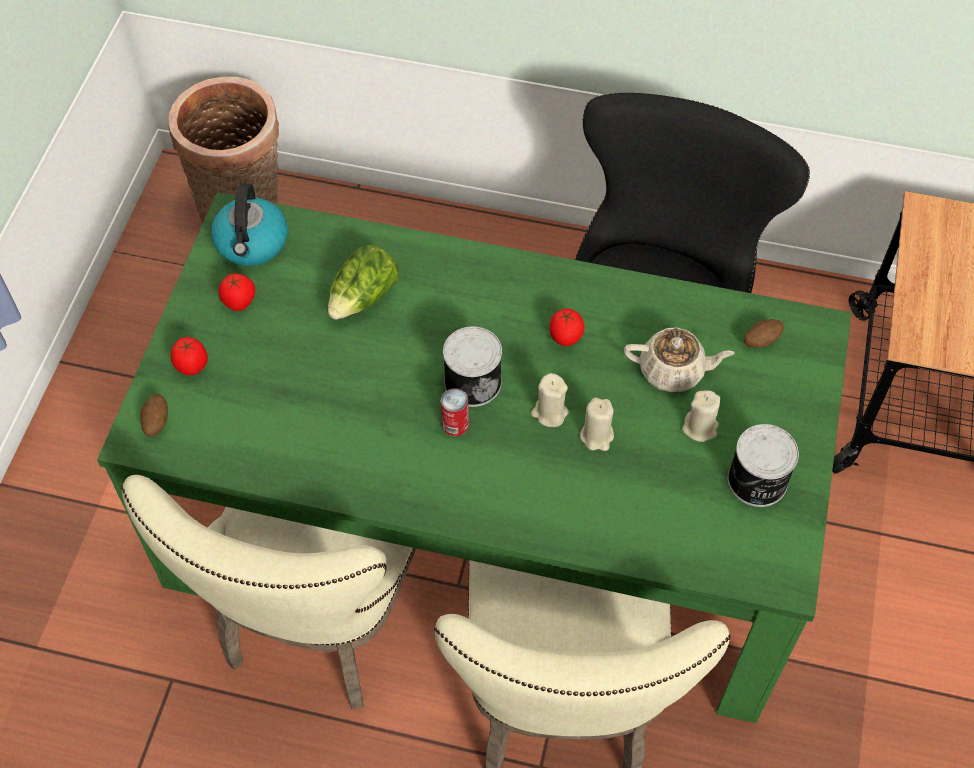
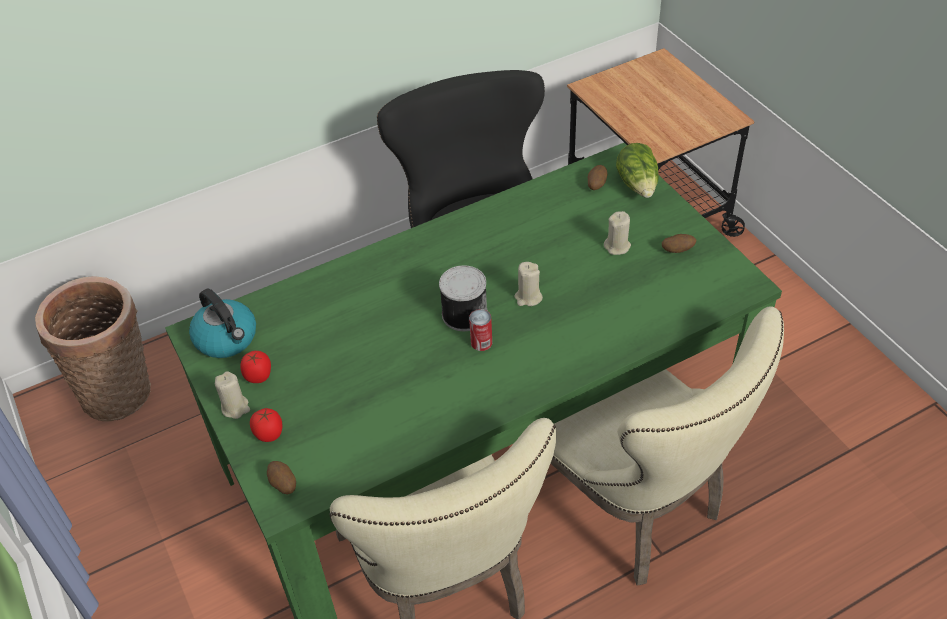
camera: 40 degrees left, 10 degrees down
lettuce [328,245,398,320] -> lettuce moved to [616,143,659,198]
tomato [549,308,585,346] -> none
beige candle [580,397,614,451] -> beige candle moved to [215,371,250,419]
beige teapot [624,327,735,392] -> none
can [727,424,799,507] -> potato [662,234,696,253]

